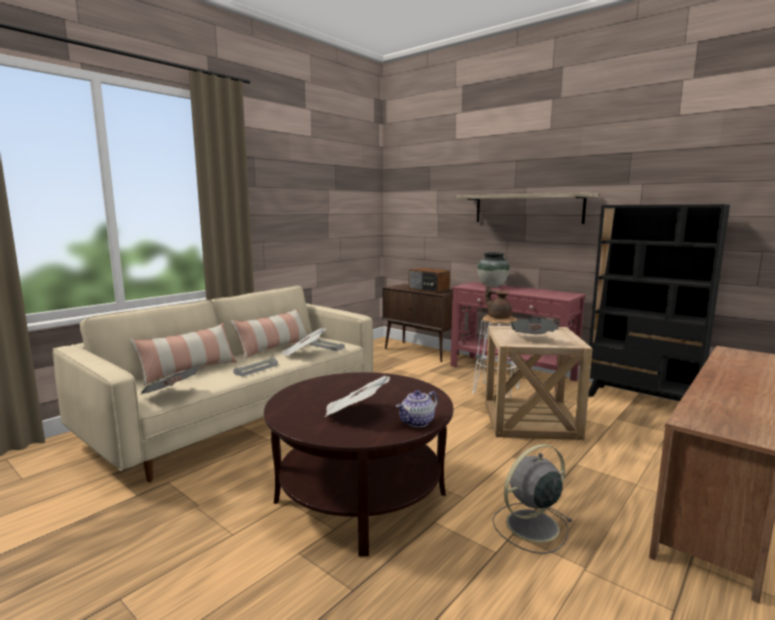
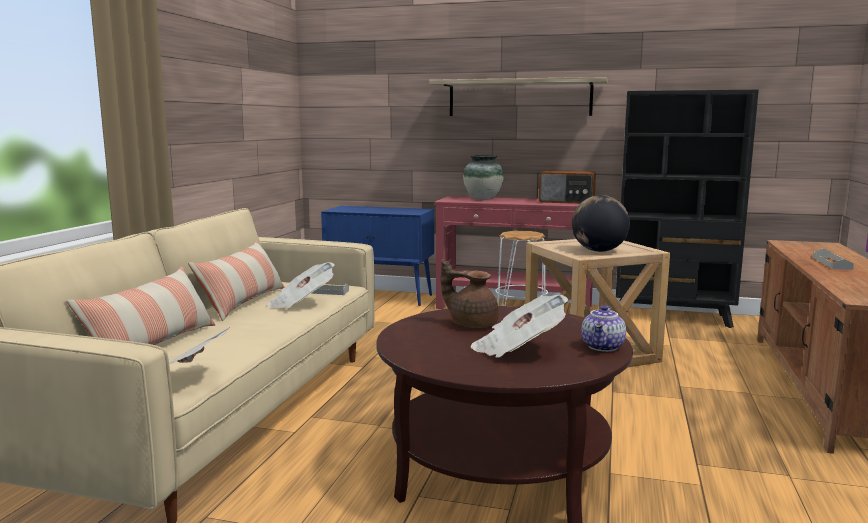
camera: 25 degrees left, 0 degrees up
grey tray [233,357,278,377] -> grey tray moved to [813,248,854,270]
brown cabinet [383,284,463,362] -> blue cabinet [321,206,434,306]
radio [408,268,450,293] -> radio moved to [539,170,596,204]
brown teapot [485,284,512,319] -> brown teapot moved to [441,259,499,328]
grey fan [492,444,573,554] -> none
newspaper [510,318,559,334] -> globe [572,195,630,252]

